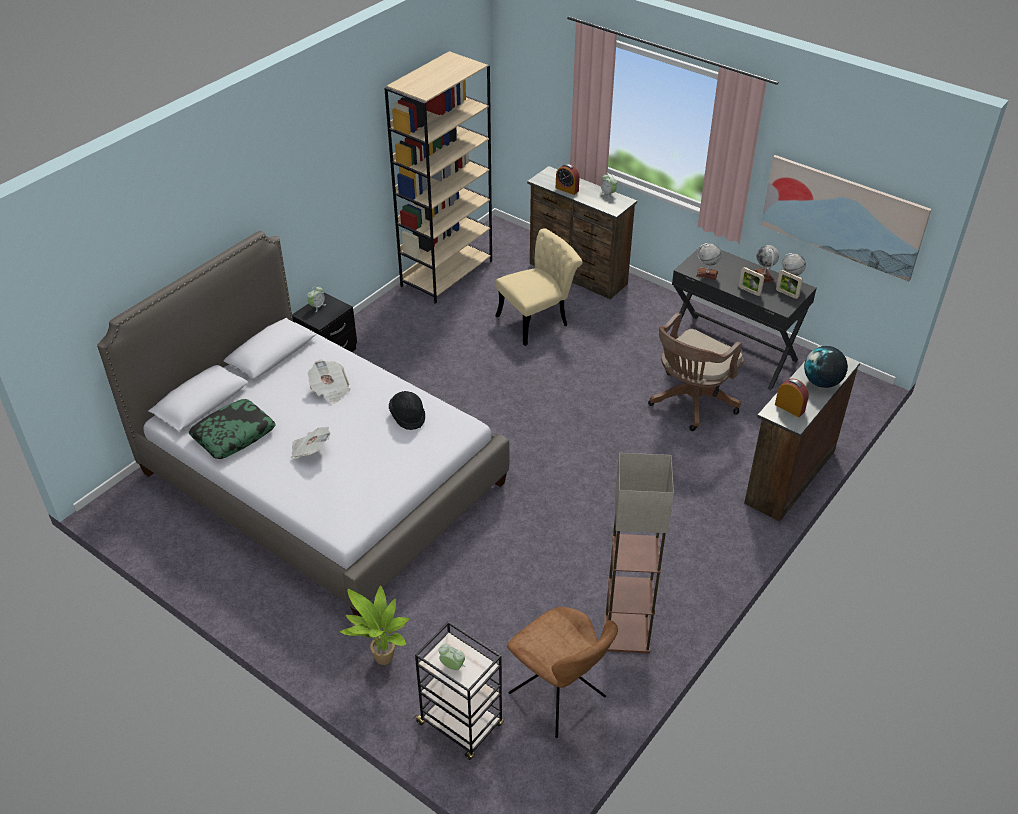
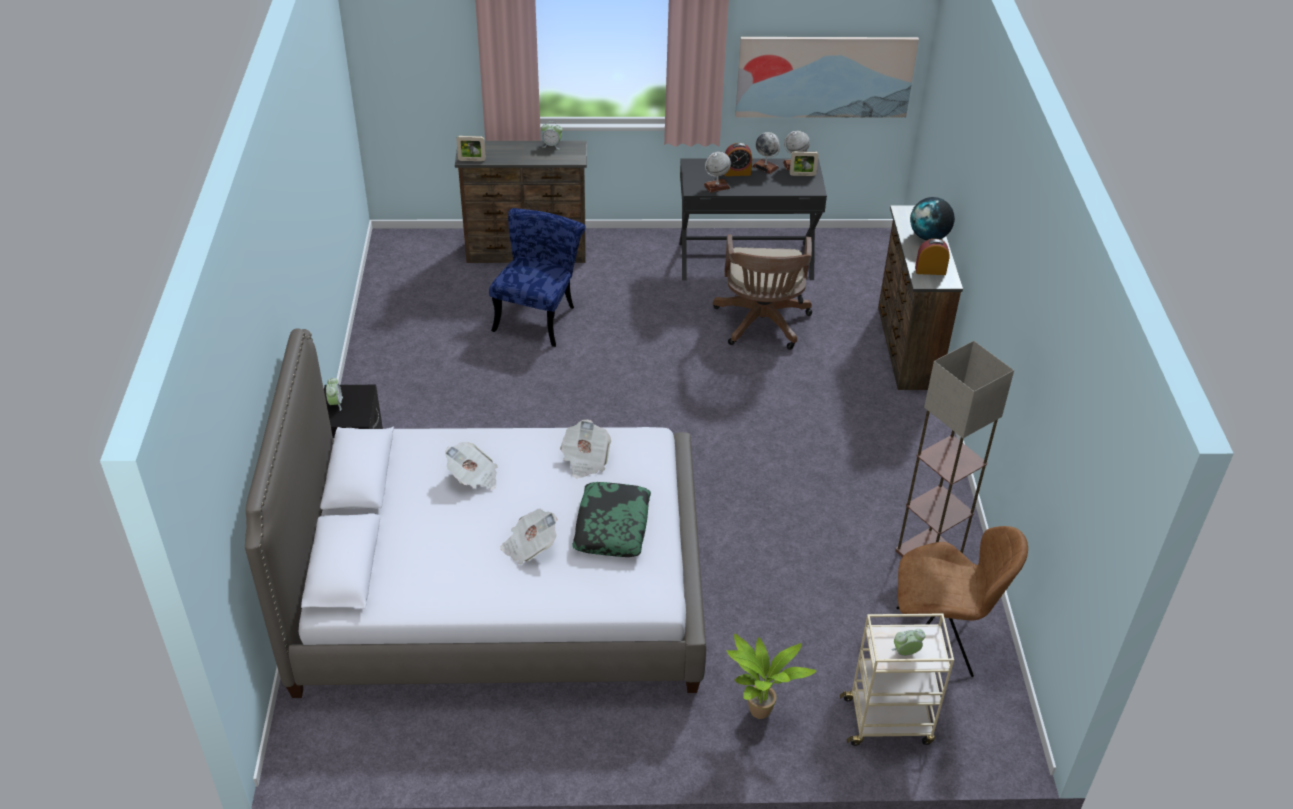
camera: 40 degrees left, 0 degrees up
pillow [189,399,276,459] -> pillow moved to [572,482,651,557]
beige bookcase [384,51,492,304] -> none
black hat [389,391,425,430] -> newspaper [560,420,611,478]
black cart [414,621,504,760] -> beige cart [840,614,954,746]
beige chair [495,228,582,346] -> blue chair [489,208,586,347]
alarm clock [556,164,580,195] -> alarm clock moved to [724,143,752,176]
picture frame [739,267,764,296] -> picture frame moved to [456,136,486,161]

